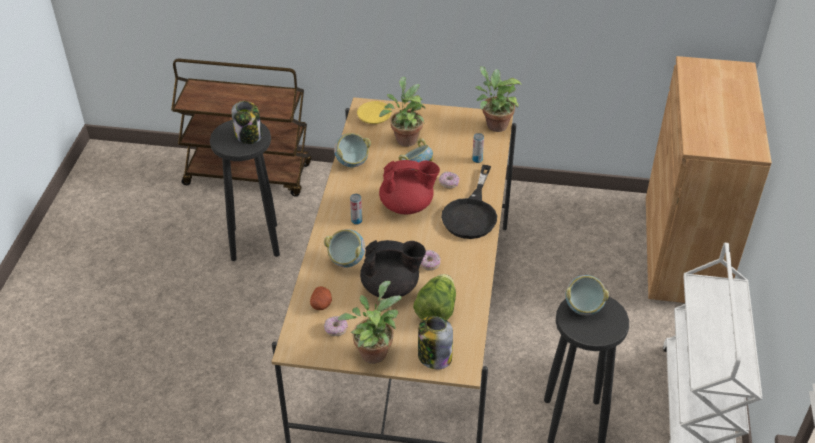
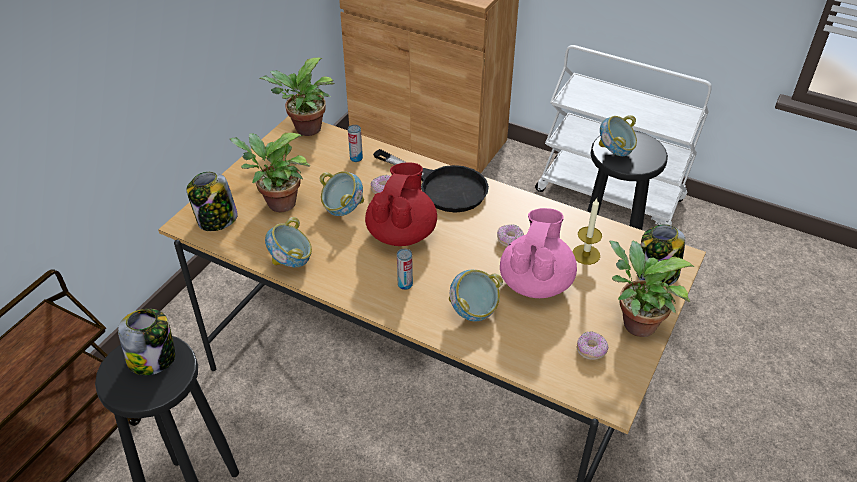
camera: 70 degrees left, 0 degrees up
potato [310,286,332,310] -> none
yellow plate [357,101,391,124] -> jar [186,172,238,231]
black teapot [360,240,426,299] -> pink teapot [500,208,577,298]
lettuce [413,274,456,320] -> candle [572,198,602,265]

